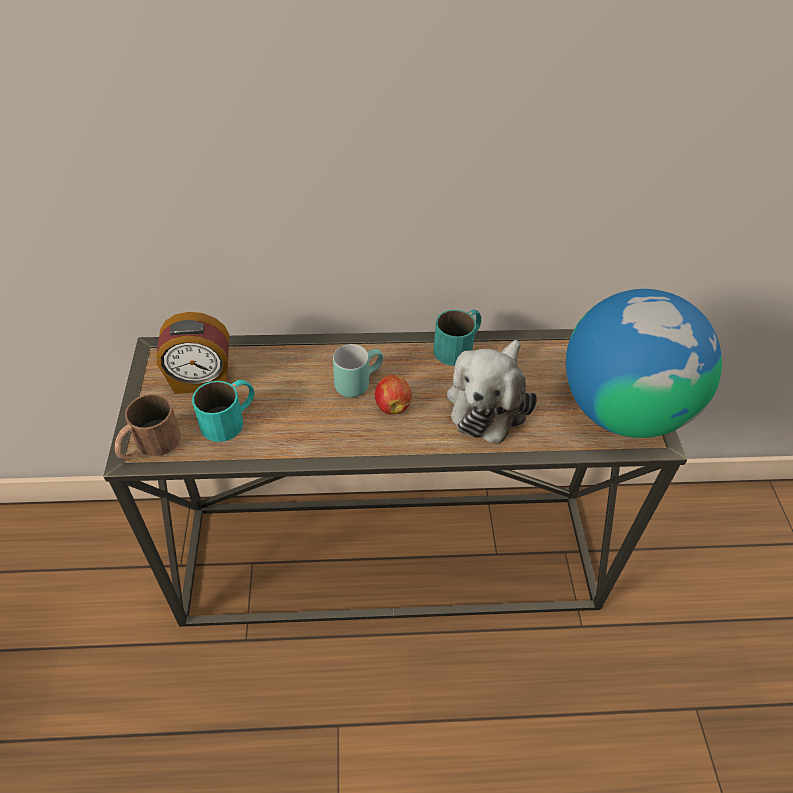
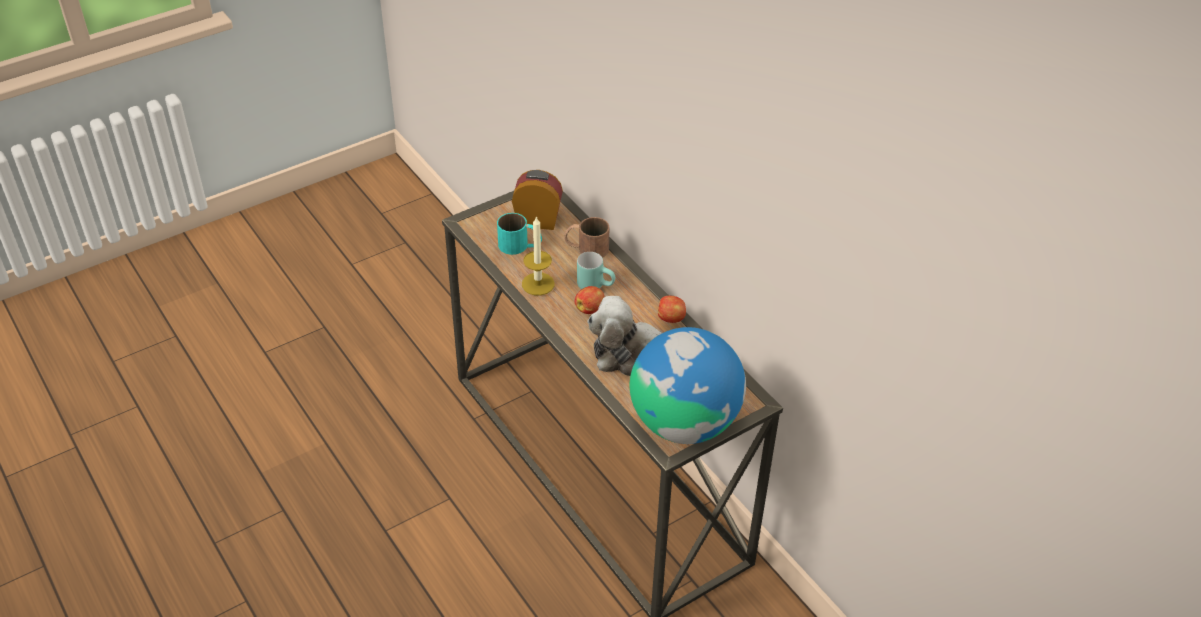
camera: 60 degrees right, 5 degrees down
brown mug [115,394,181,460] -> brown mug moved to [564,217,610,258]
alarm clock [156,312,229,394] -> alarm clock turned 135 degrees clockwise [512,170,563,230]
turquoise mug [433,309,481,366] -> apple [658,296,686,323]
none -> candle [522,216,555,296]

